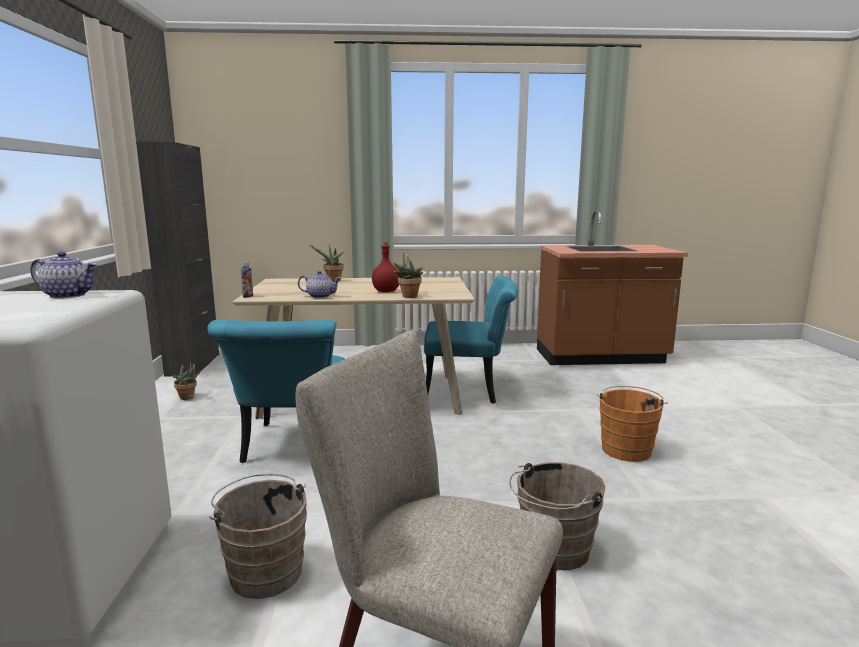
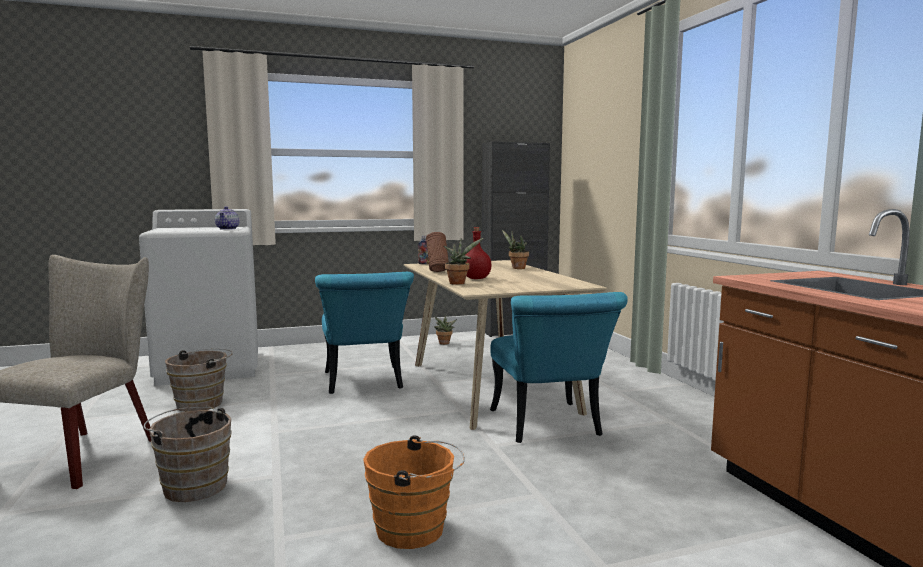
camera: 75 degrees right, 5 degrees down
turquoise chair [207,319,345,463] -> turquoise chair turned 90 degrees counterclockwise [315,272,414,394]
teapot [298,271,341,298] -> brown vase [426,232,449,272]

